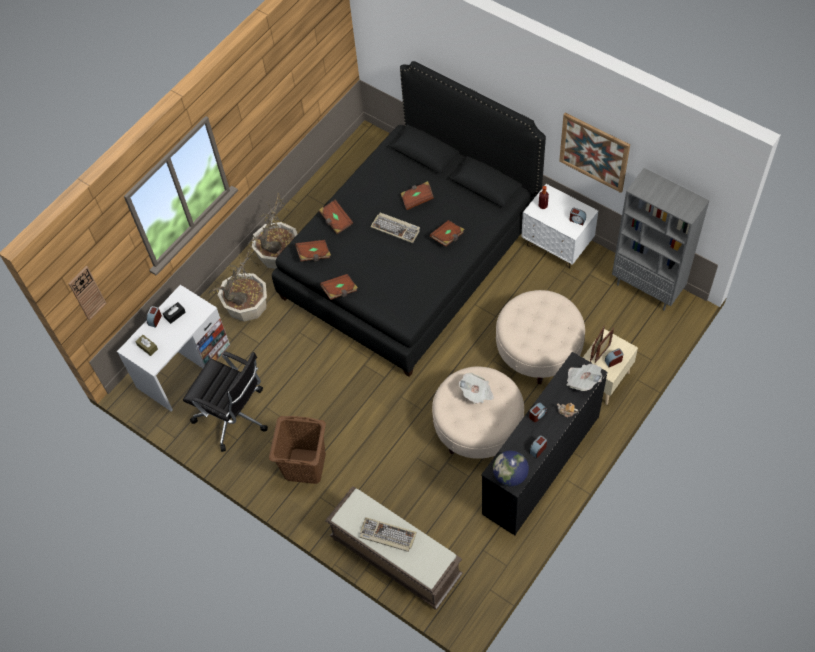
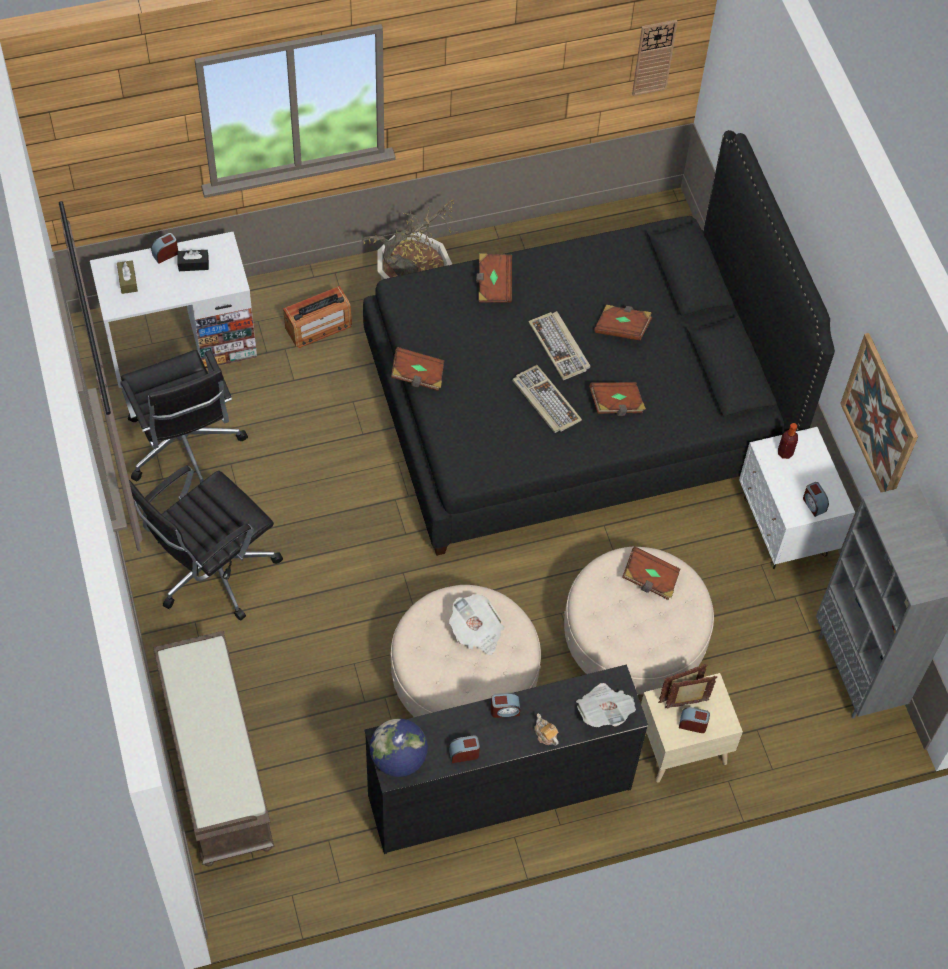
camera: 30 degrees right, 0 degrees up
wall clock [69,266,106,321] -> wall clock moved to [632,20,678,96]
potted plant [209,246,267,322] -> radio [283,286,352,348]
brown laundry basket [269,416,326,484] -> black office chair [129,465,283,621]
brown book [295,240,331,261] -> brown book moved to [622,546,680,600]
keyboard [360,517,417,552] -> keyboard moved to [512,365,582,433]

